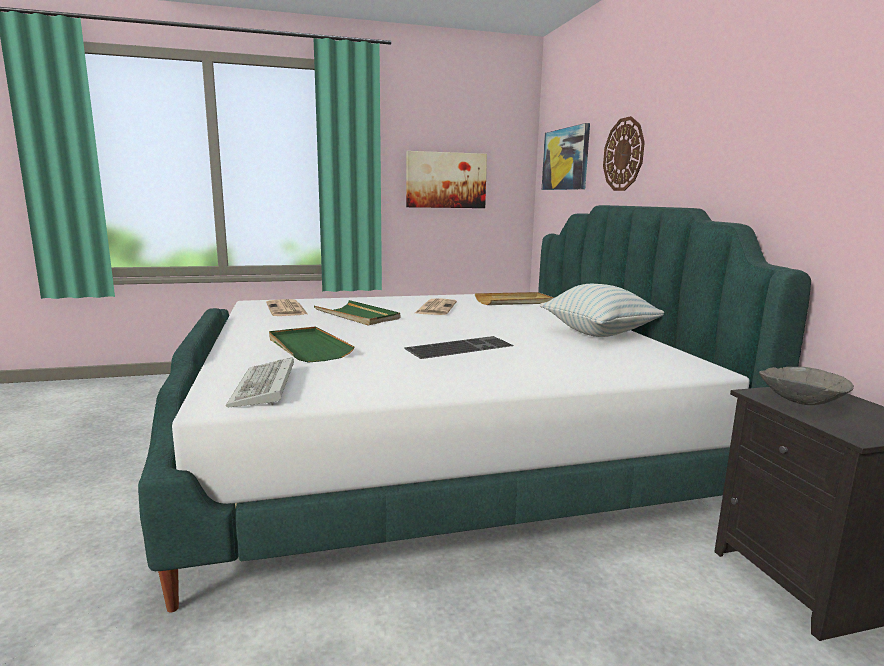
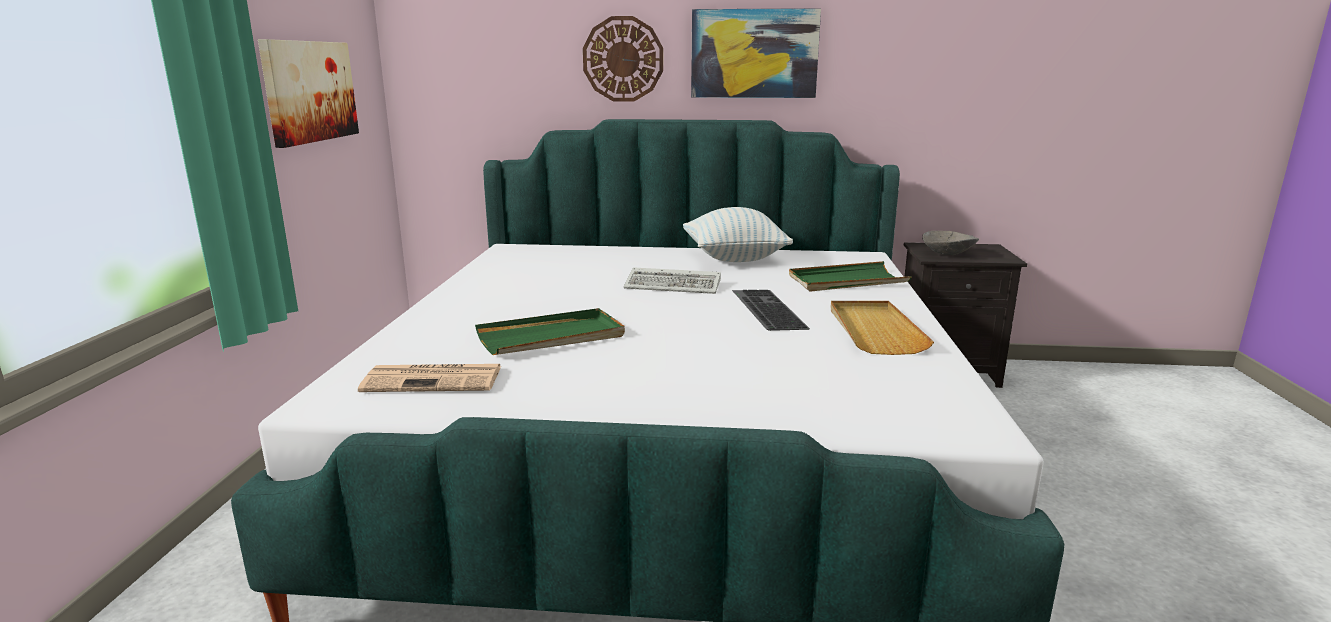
camera: 70 degrees left, 5 degrees up
keyboard [226,357,294,408] -> keyboard moved to [624,267,721,294]
green tray [269,327,355,363] -> green tray moved to [789,261,912,292]
newspaper [415,299,457,315] -> none
beige tray [475,292,554,305] -> beige tray moved to [831,301,934,355]
picture [542,123,590,190] -> picture moved to [691,8,821,98]

